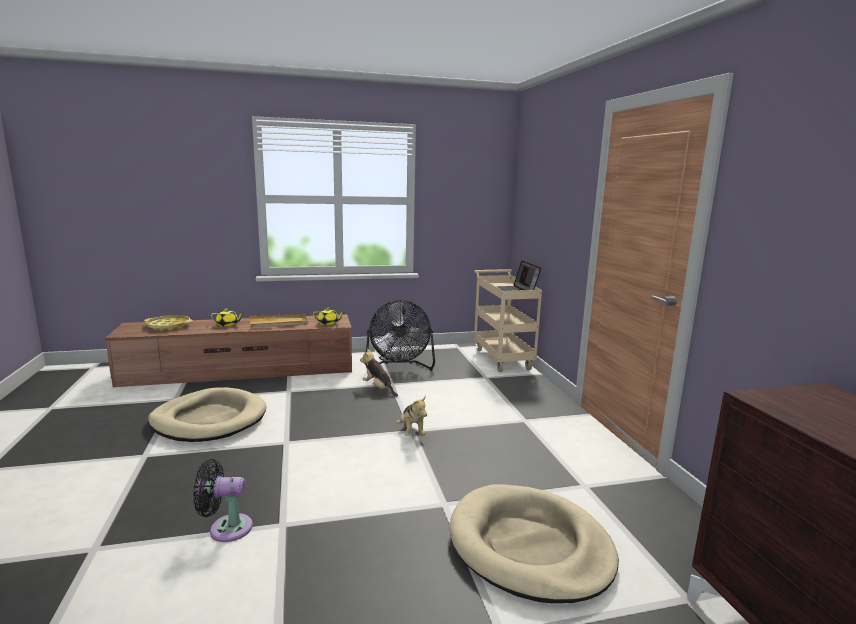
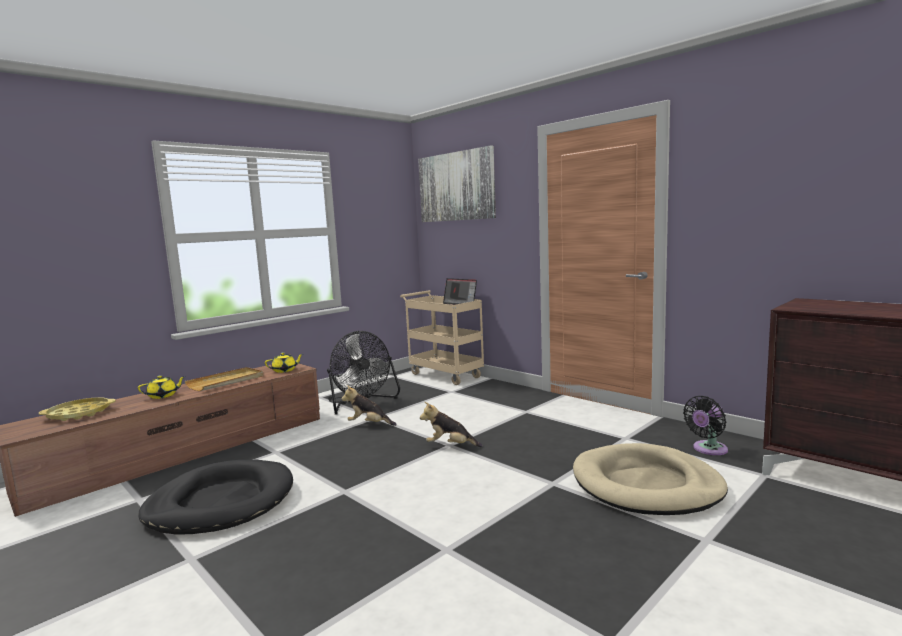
camera: 30 degrees left, 5 degrees down
beige dog bed [148,387,266,442] -> black dog bed [138,460,293,535]
black fan [193,459,253,542] -> black fan moved to [683,396,728,455]
plush toy [396,395,427,436] -> plush toy turned 150 degrees clockwise [420,402,483,447]
none -> picture [418,145,496,222]

